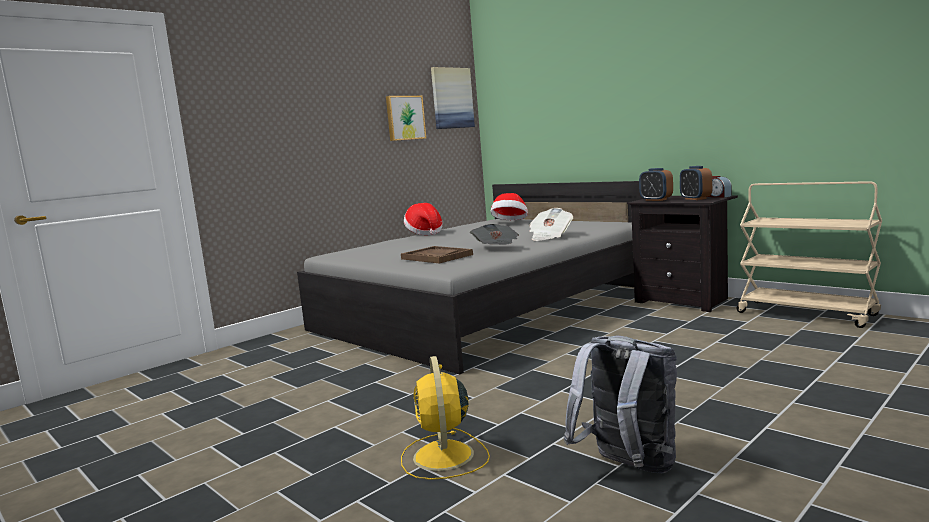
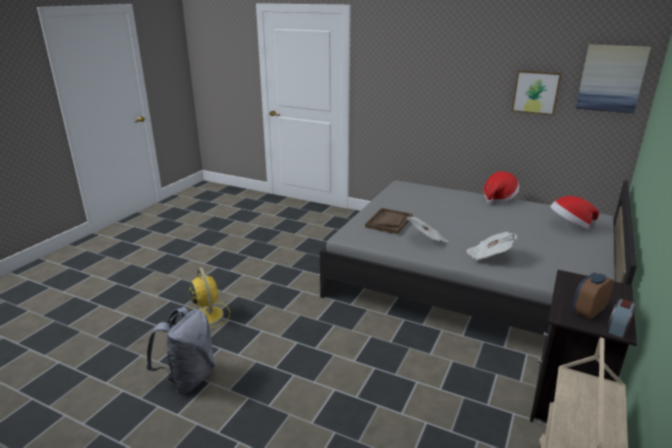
camera: 70 degrees right, 15 degrees up
yellow fan [401,356,490,480] -> yellow fan turned 90 degrees clockwise [188,268,230,329]
alarm clock [639,168,673,201] -> none

